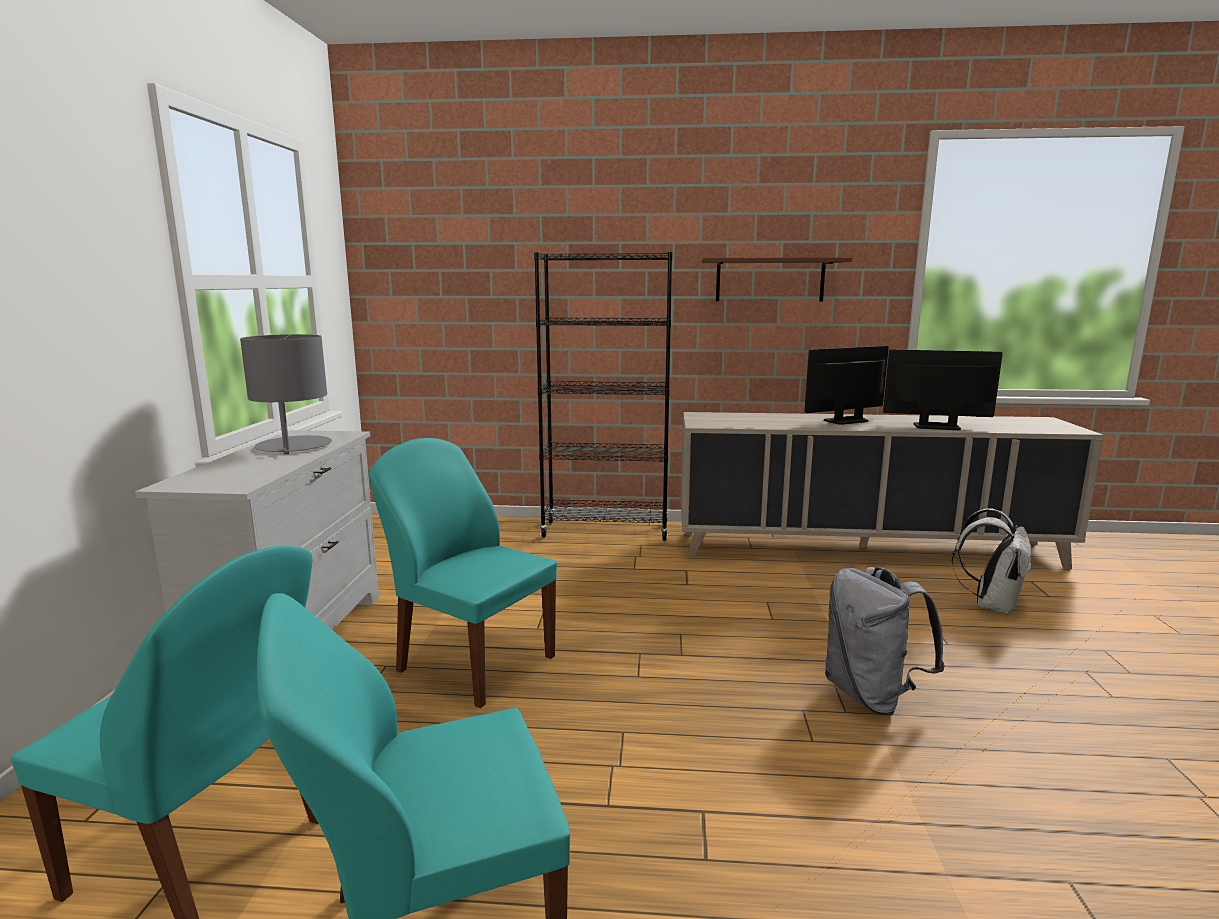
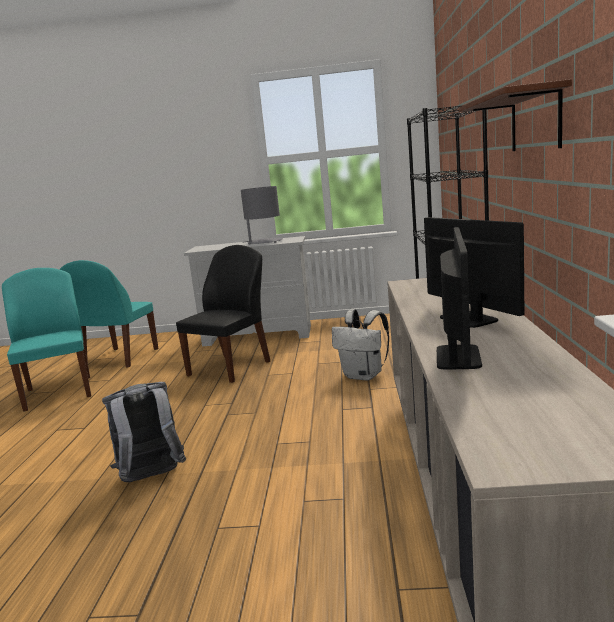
camera: 90 degrees right, 0 degrees up
turquoise chair [369,438,557,708] -> black chair [176,245,270,383]
white backpack [952,508,1032,615] -> white backpack moved to [332,309,389,381]

